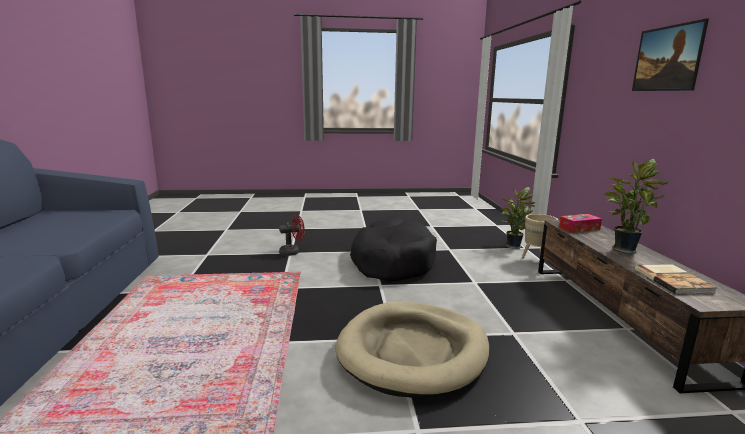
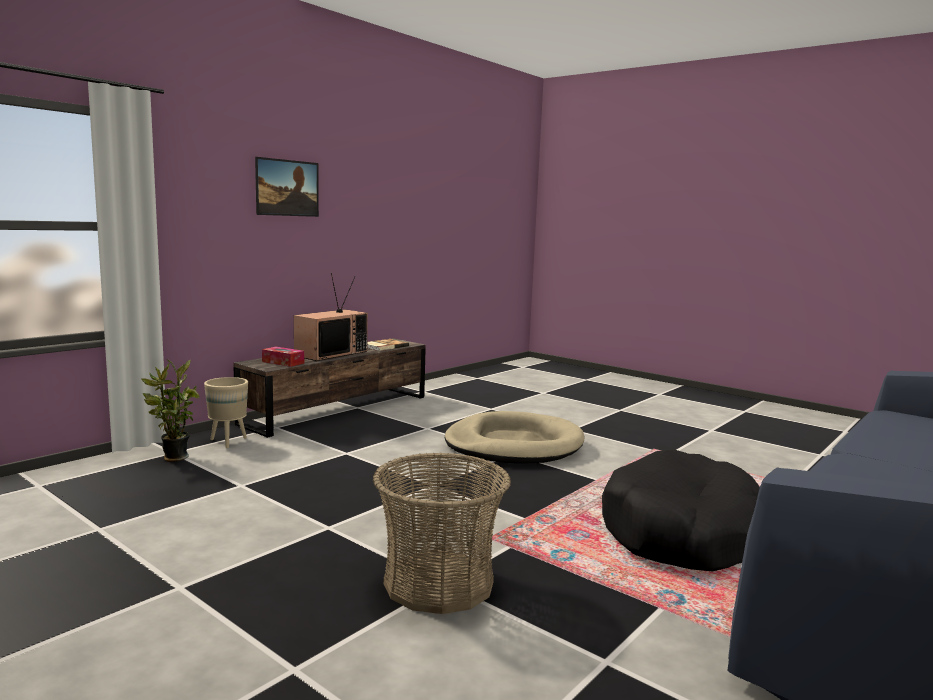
camera: 135 degrees left, 5 degrees down
red fan [279,215,305,256] -> basket [373,452,511,614]
black dog bed [350,218,437,282] -> black dog bed moved to [602,449,760,572]
potted plant [604,159,668,254] -> television [294,273,368,361]

